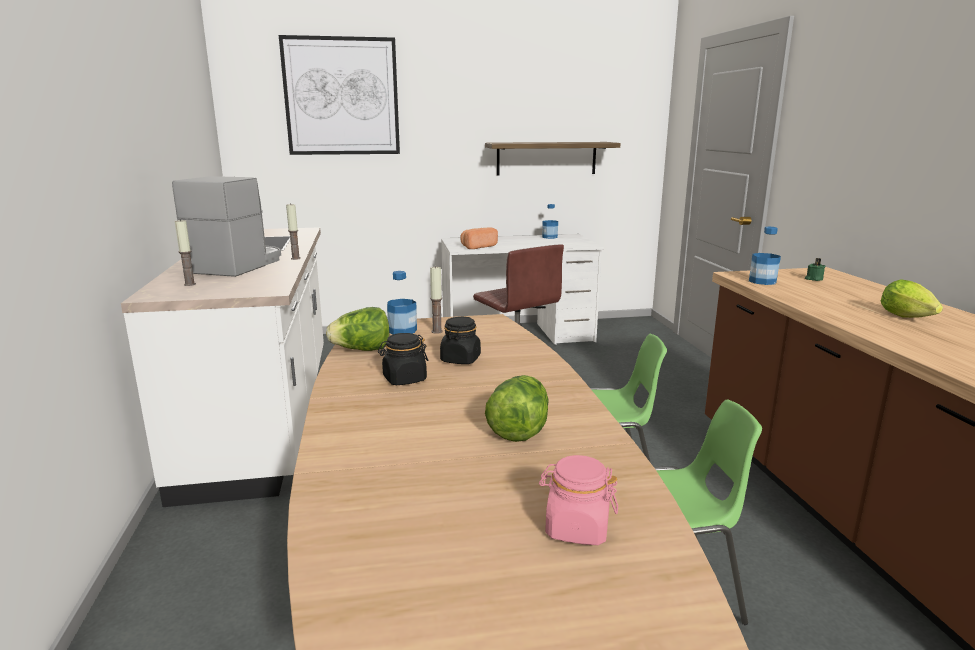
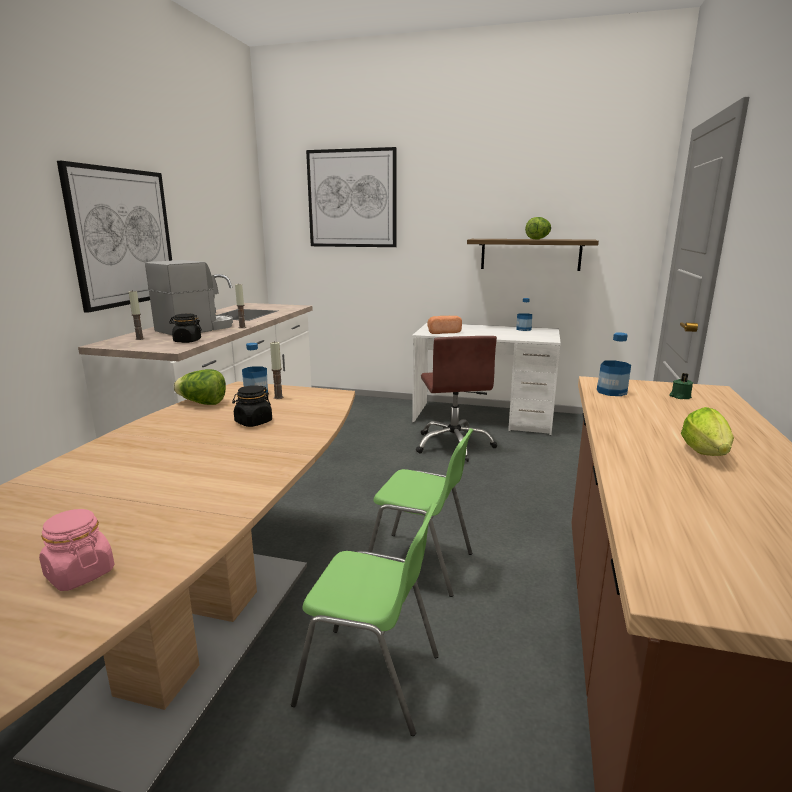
camera: 25 degrees right, 0 degrees up
black jar [378,333,428,385] -> black jar moved to [169,314,202,343]
lettuce [485,375,549,442] -> lettuce moved to [525,217,551,240]
none -> picture [57,161,172,313]

